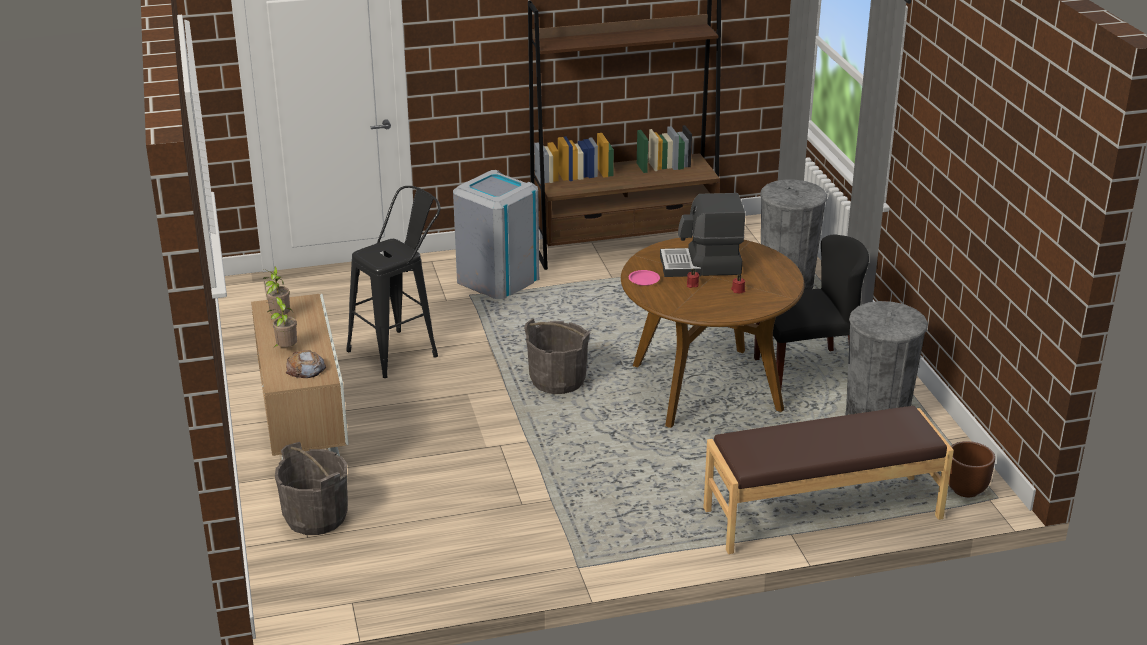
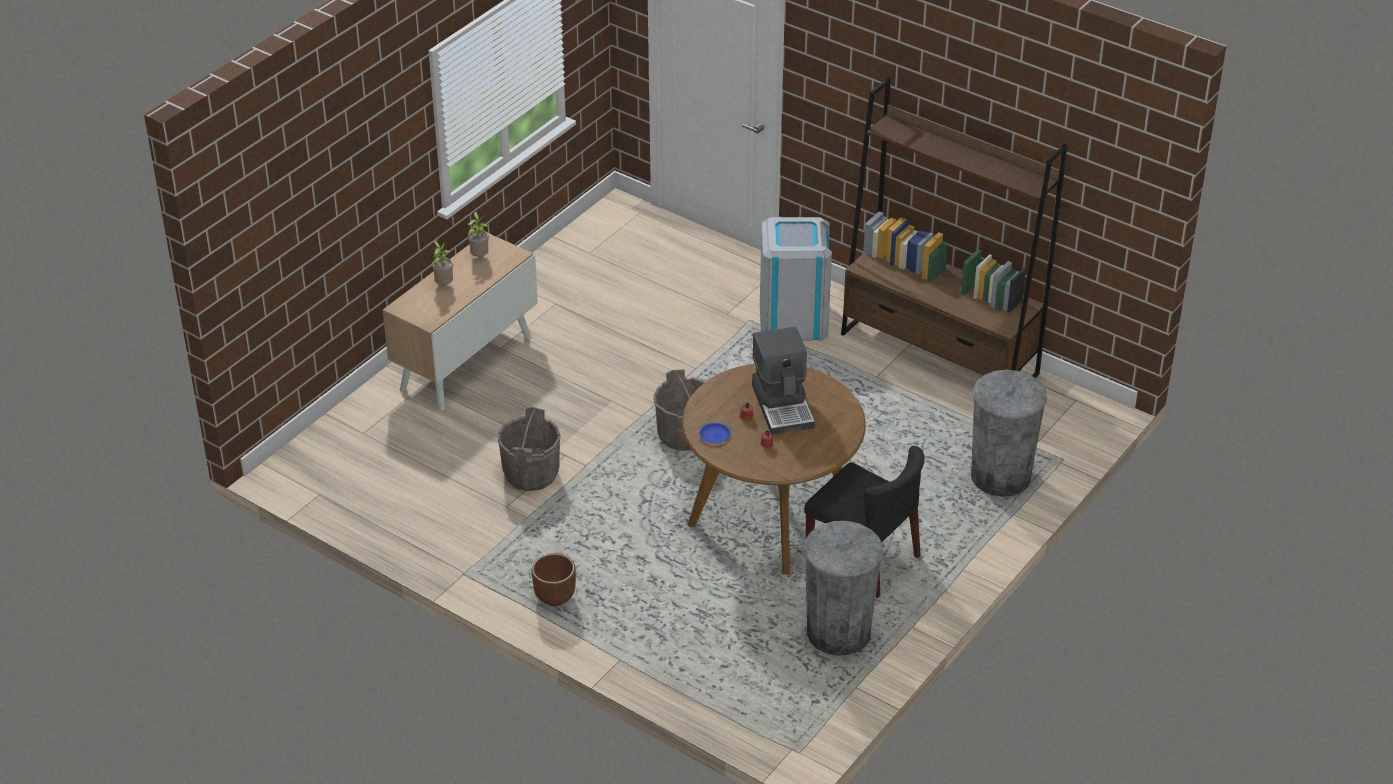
camera: 50 degrees right, 10 degrees up
grey bucket [275,442,348,535] -> grey bucket moved to [497,407,560,491]
bread [286,350,326,378] -> none
black stool [346,186,441,378] -> none
pink plate [629,270,660,286] -> none
coffee machine [660,193,745,277] -> coffee machine turned 150 degrees counterclockwise [752,327,815,435]
brown bench [703,406,954,554] -> none
brown planter [949,441,995,497] -> brown planter moved to [532,553,576,606]
none -> blue plate [699,423,731,443]

